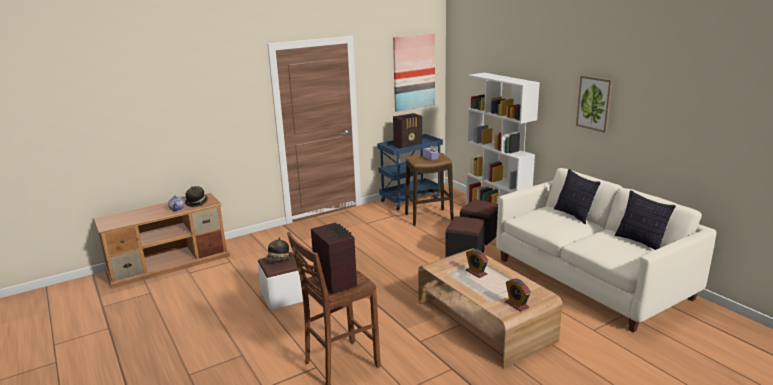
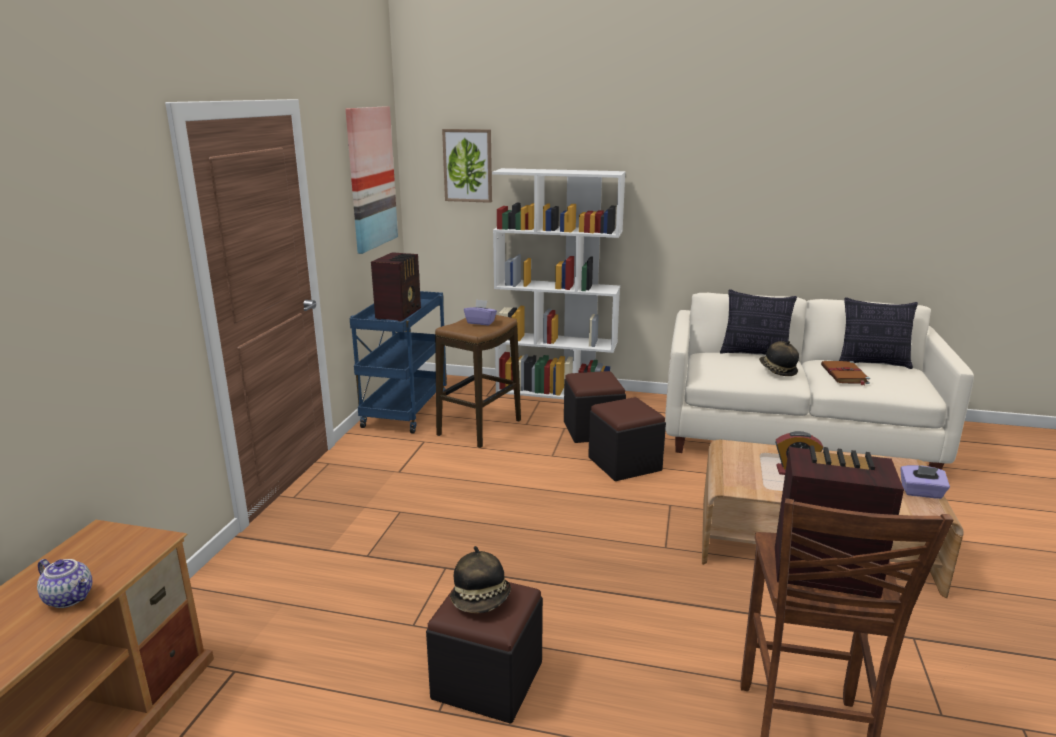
camera: 45 degrees left, 0 degrees up
hat [185,186,208,207] -> hat moved to [759,341,799,376]
white ottoman [258,252,303,310] -> black ottoman [426,582,543,724]
alarm clock [505,278,531,312] -> purple tissue box [900,465,950,499]
picture [576,75,613,133] -> picture moved to [442,129,492,203]
none -> brown book [821,361,870,385]

